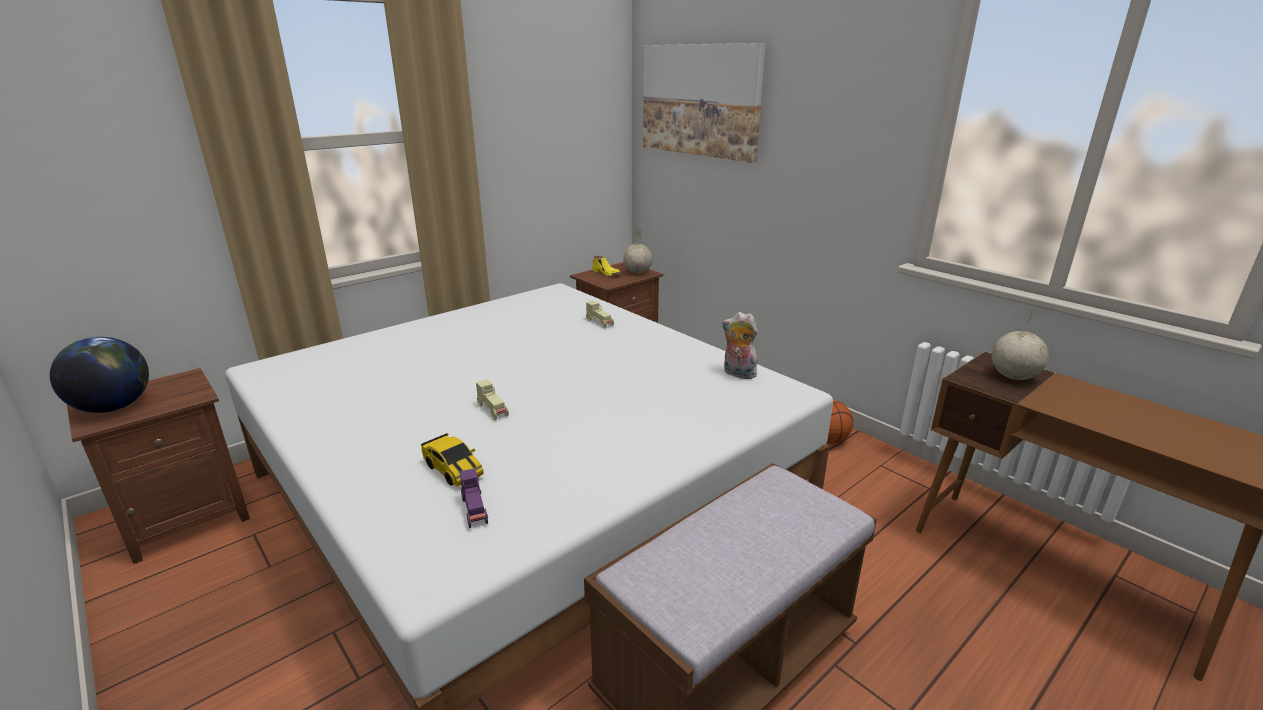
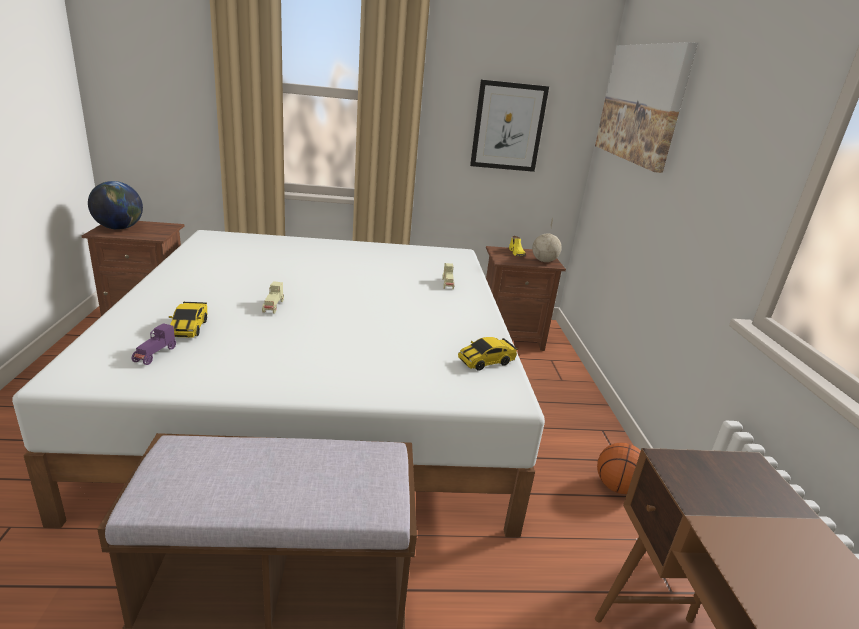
camera: 35 degrees right, 0 degrees up
plush toy [722,312,761,379] -> toy car [458,337,517,371]
globe [992,305,1049,380] -> none
none -> picture [470,80,549,172]

